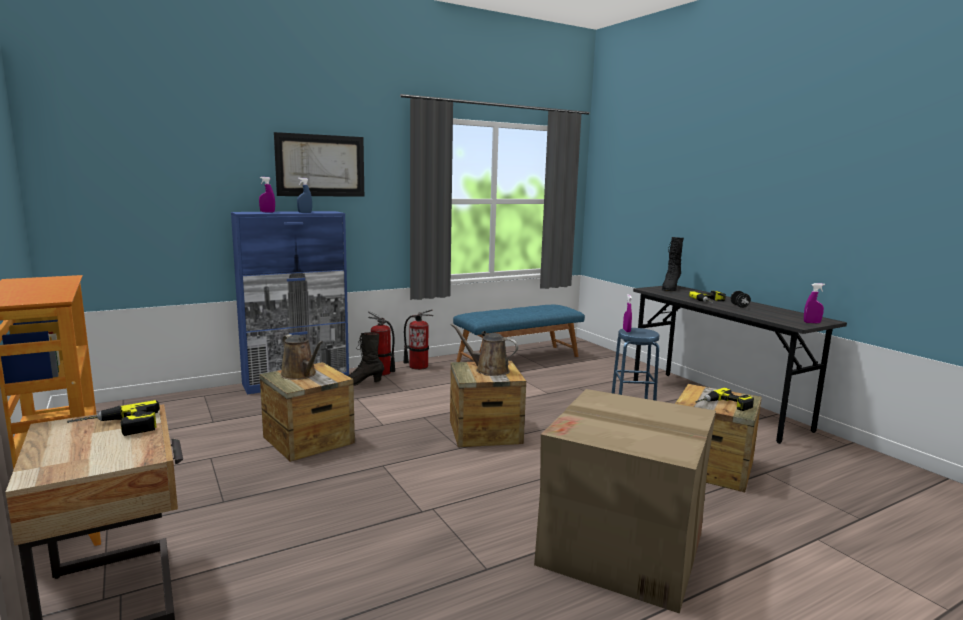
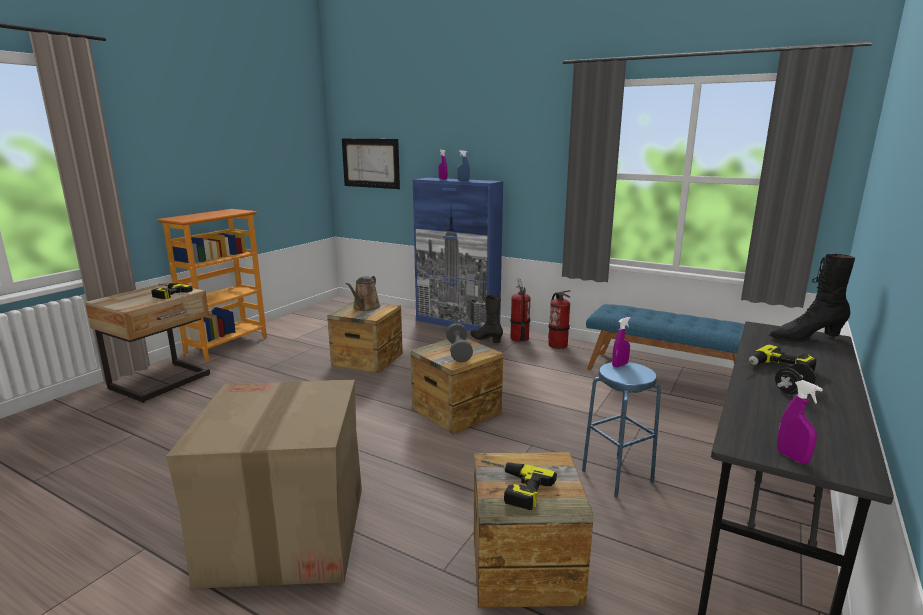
camera: 60 degrees right, 5 degrees up
picture [274,132,364,197] -> picture moved to [342,139,400,189]
brown watering can [451,324,519,376] -> grey dumbbell [446,323,473,362]

